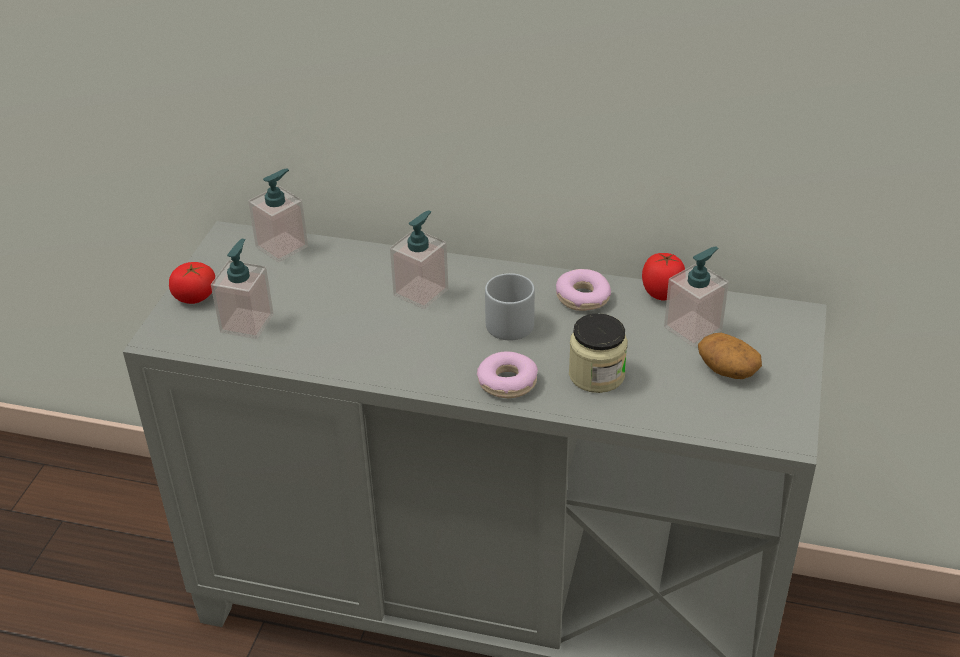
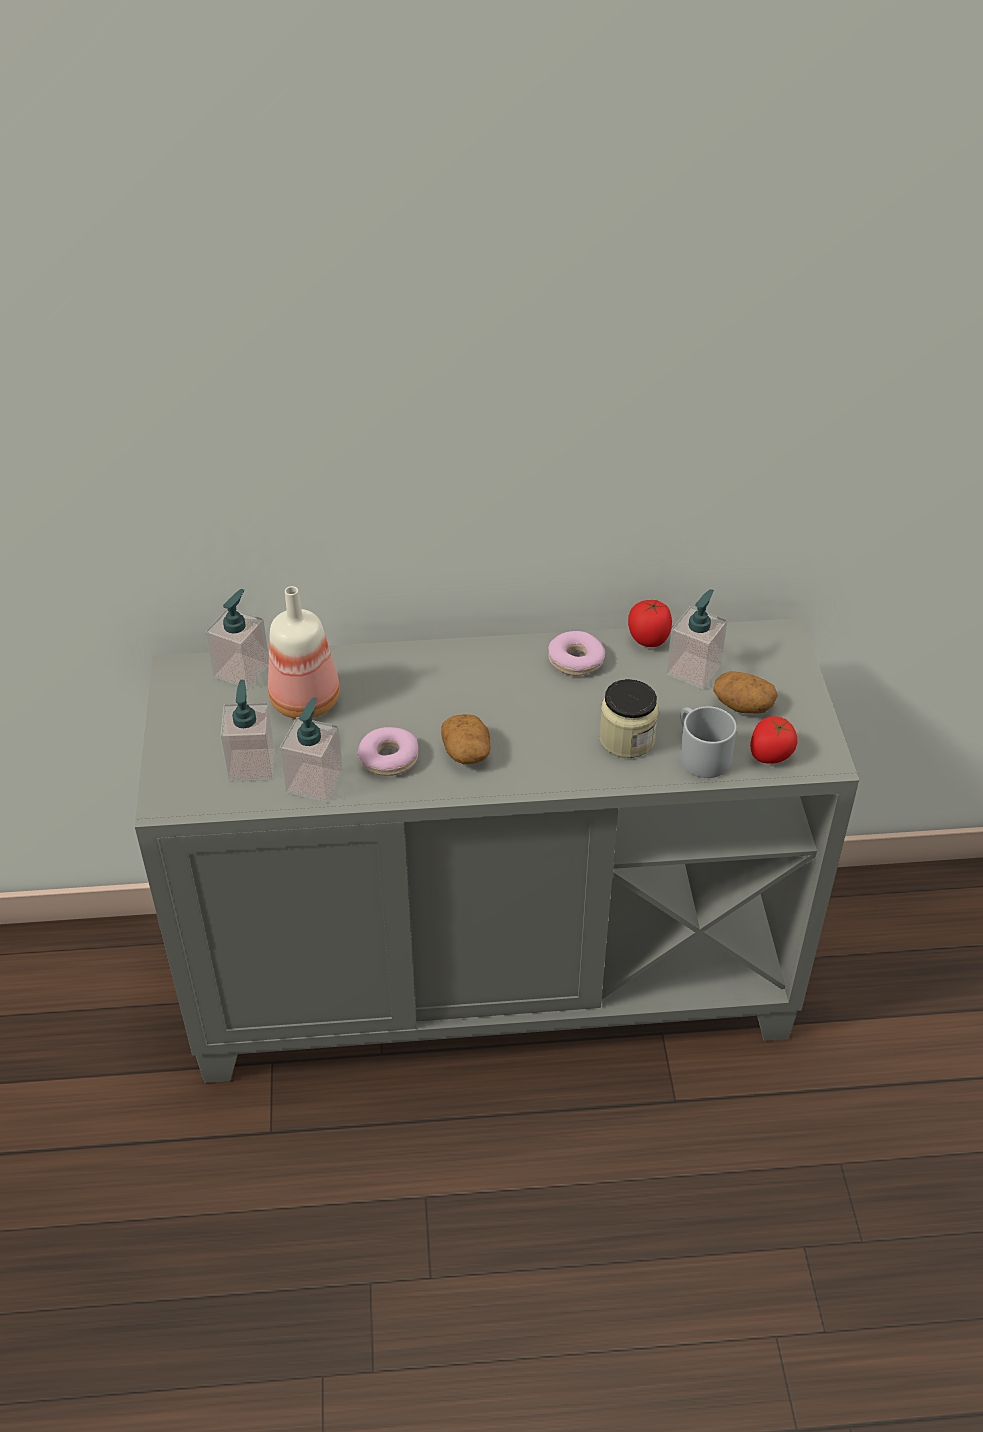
camera: 20 degrees left, 5 degrees up
tomato [169,262,215,304] -> tomato moved to [750,717,798,764]
soap dispenser [390,210,448,309] -> soap dispenser moved to [280,697,343,802]
donut [477,352,538,398] -> donut moved to [357,727,418,776]
grey mug [485,273,535,340] -> grey mug moved to [680,706,737,778]
none -> bottle [268,586,340,719]
none -> potato [441,714,490,764]

